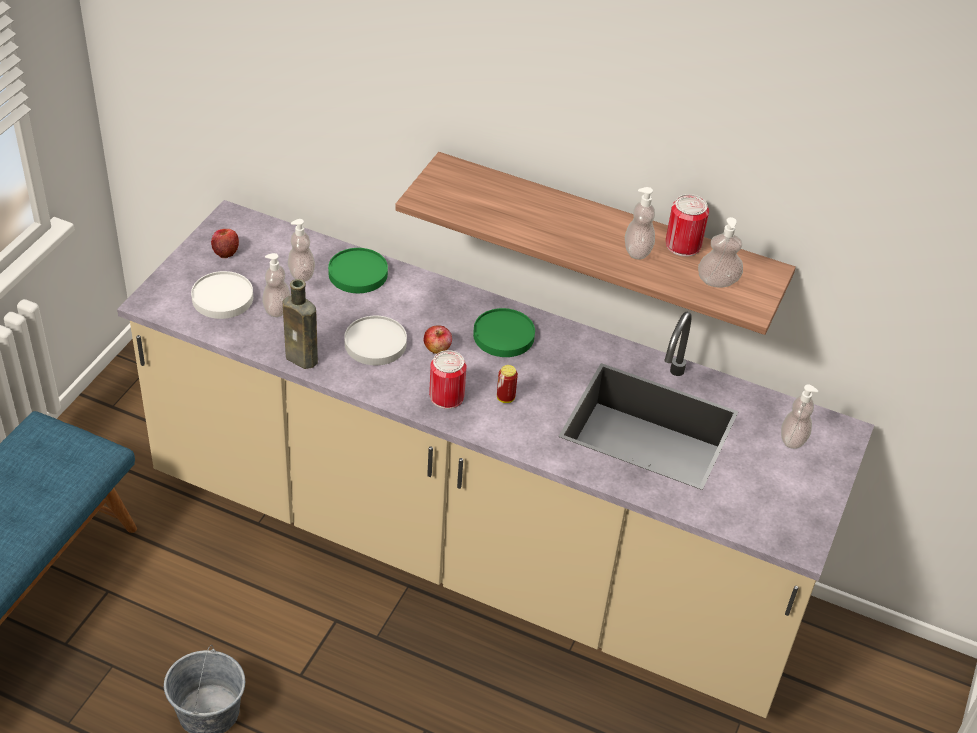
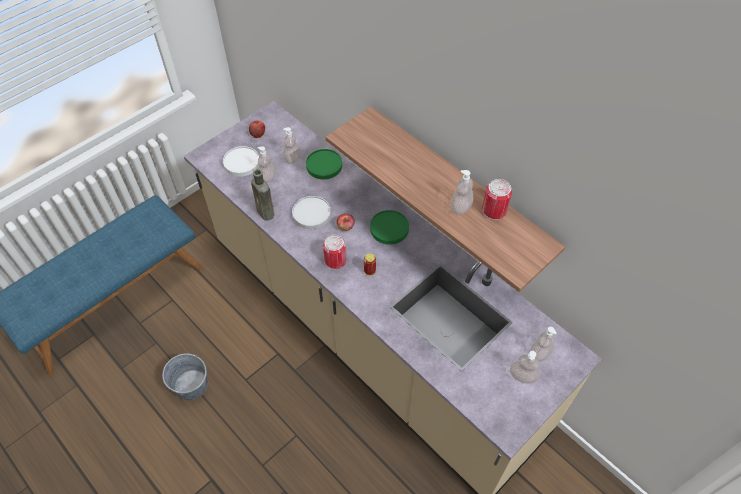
camera: 25 degrees right, 10 degrees up
soap dispenser [698,217,743,288] -> soap dispenser moved to [510,351,540,383]

